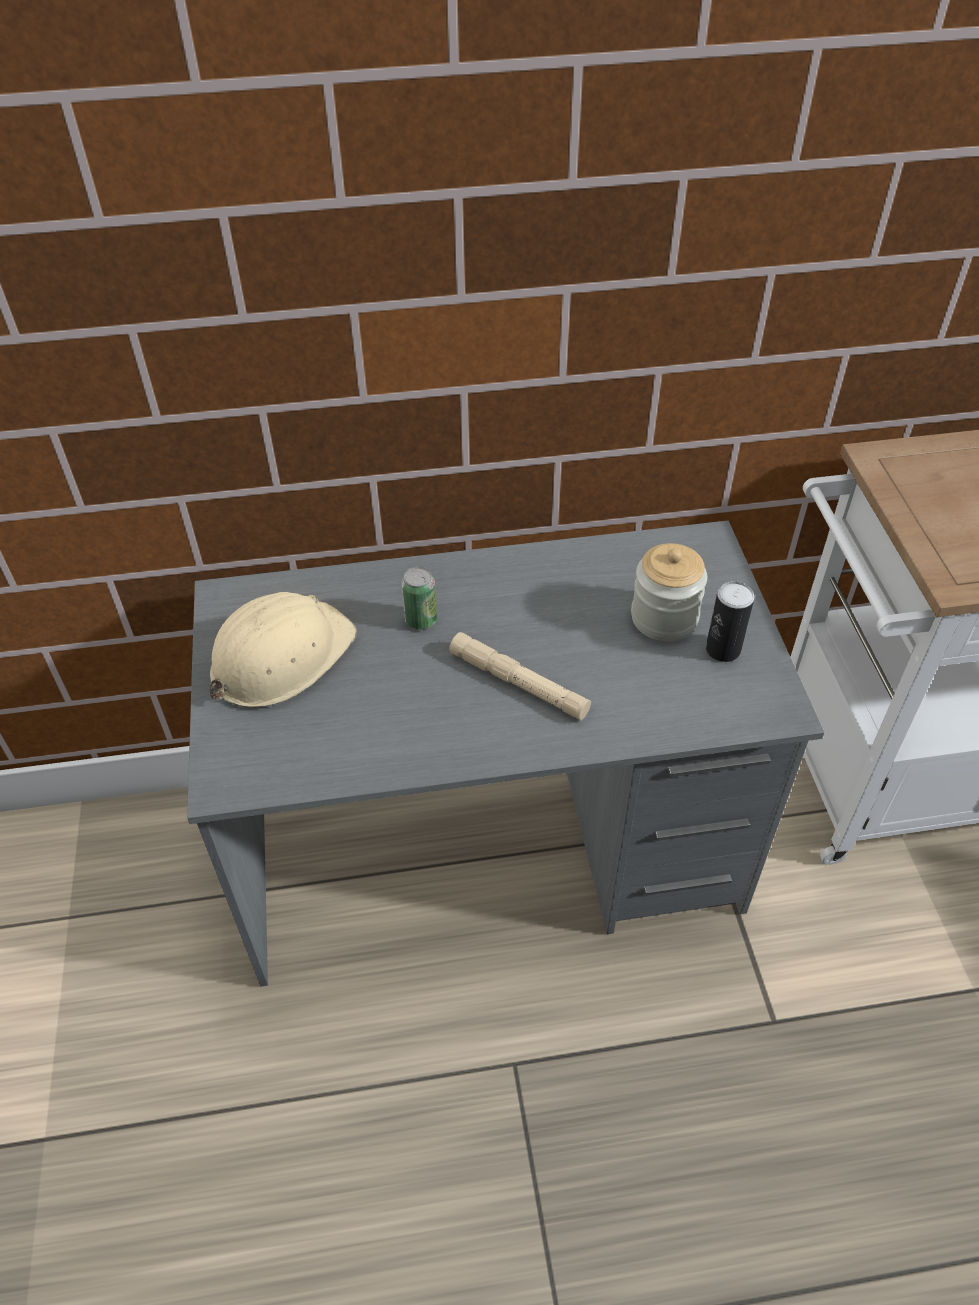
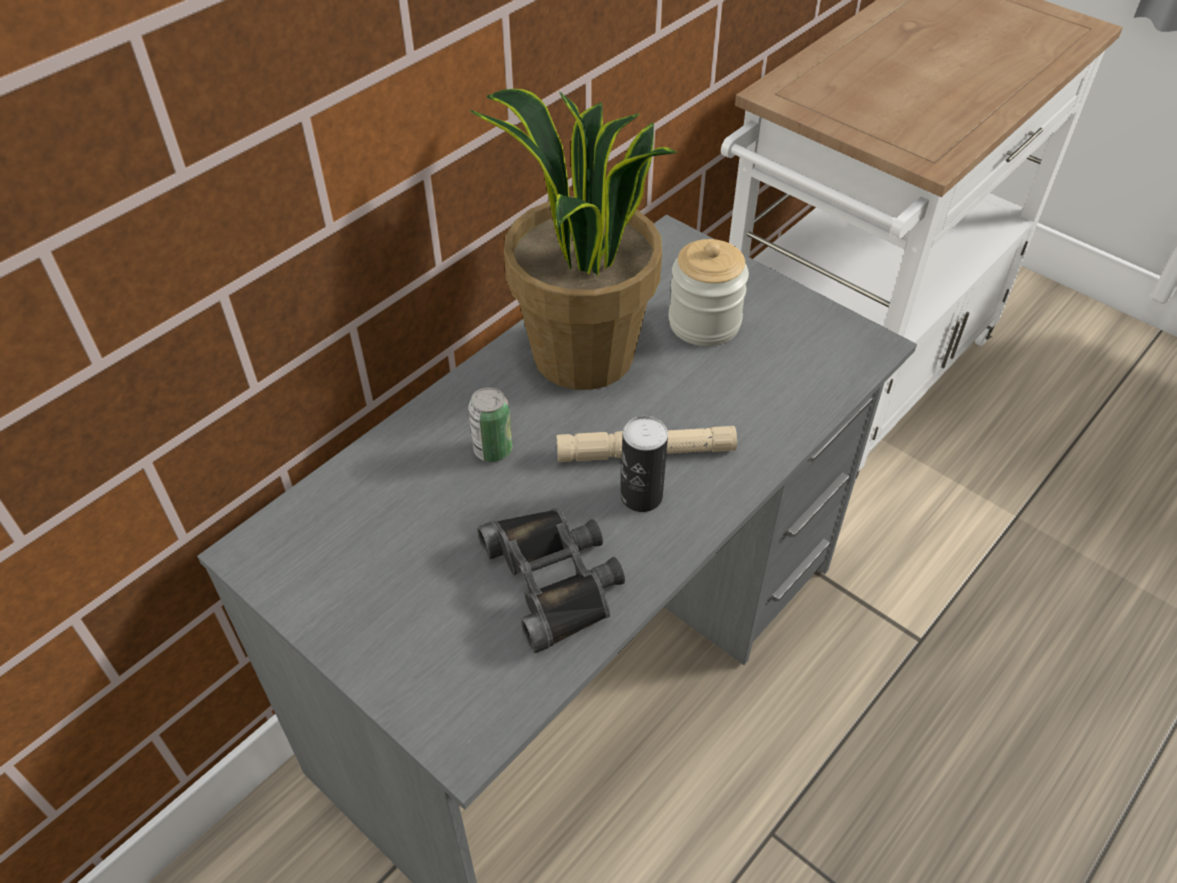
camera: 40 degrees left, 0 degrees up
beige hard hat [210,592,357,707] -> none
can [706,581,754,662] -> can moved to [620,416,668,512]
none -> potted plant [469,89,678,390]
none -> black binoculars [477,508,625,653]

